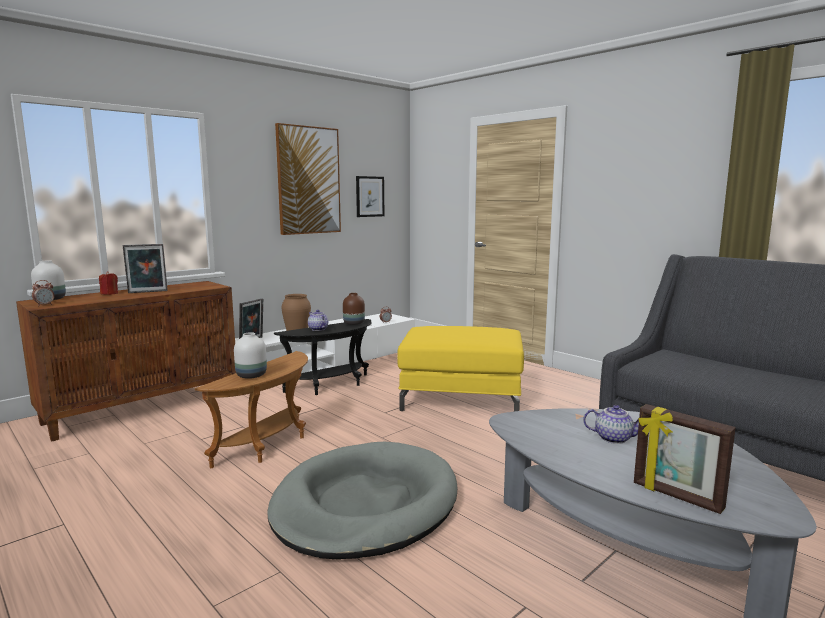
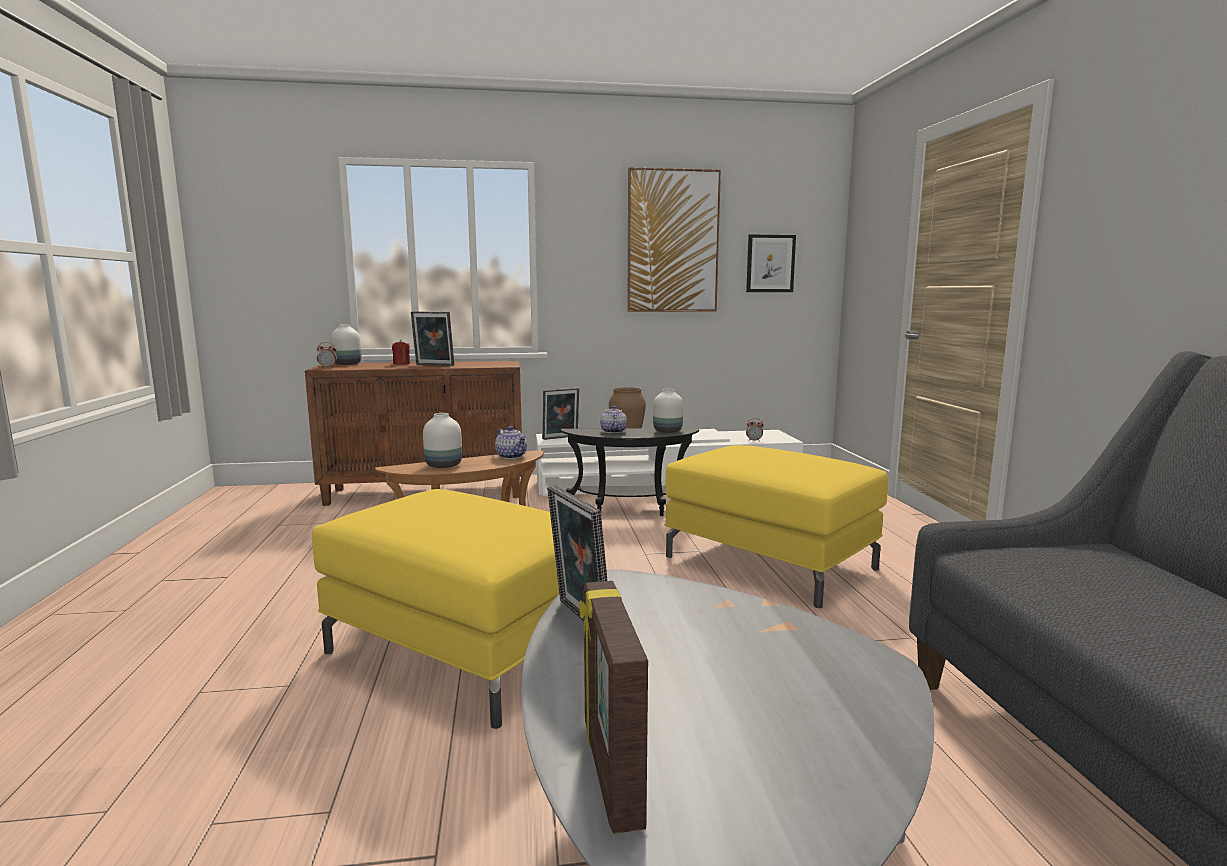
camera: 35 degrees right, 0 degrees up
grey dog bed [267,442,458,559] -> yellow ottoman [312,489,559,729]
brown vase [343,293,365,325] -> white vase [653,389,683,433]
teapot [583,405,639,444] -> teapot moved to [495,426,527,459]
none -> picture frame [547,485,607,621]

